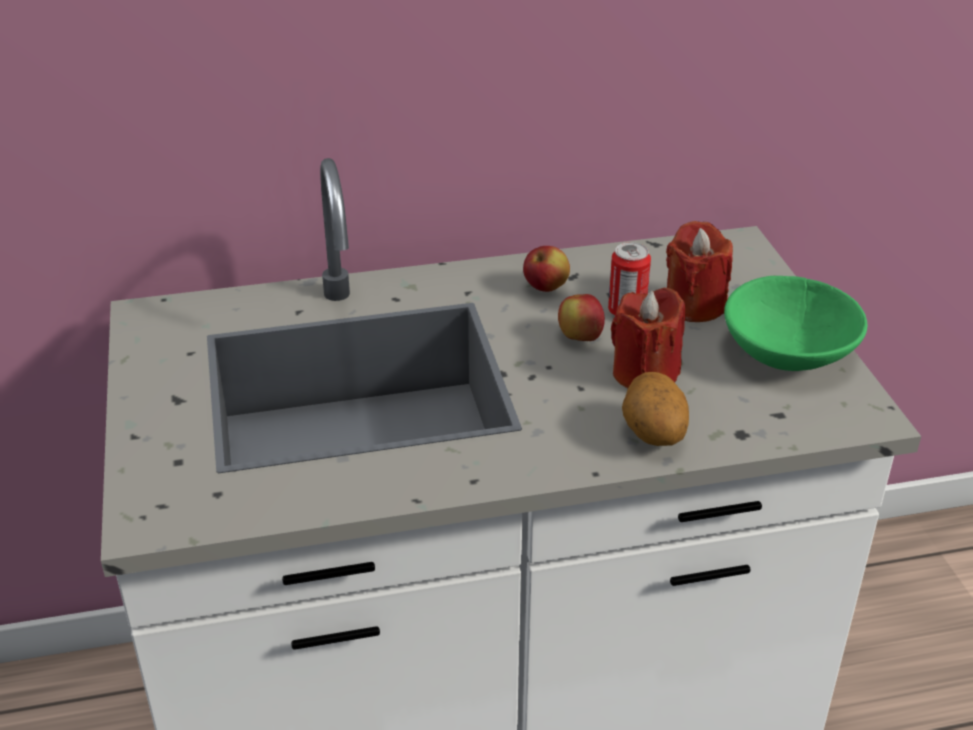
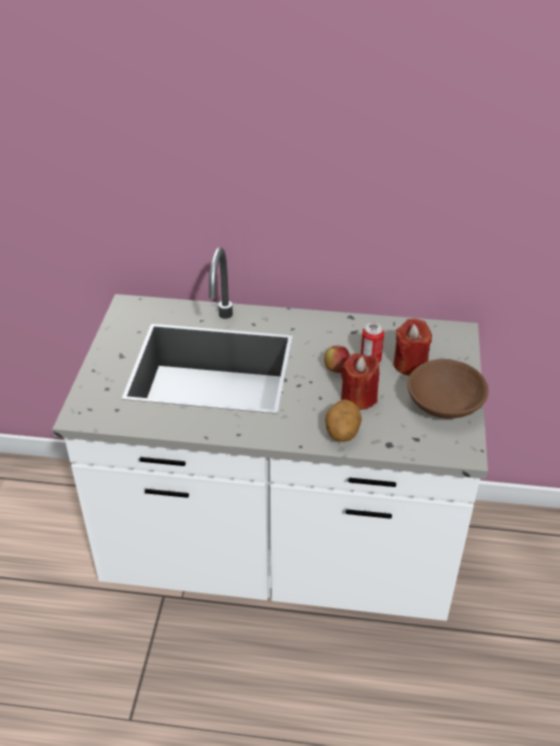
camera: 20 degrees right, 5 degrees up
apple [523,246,570,292] -> none
green bowl [724,276,867,371] -> brown bowl [407,359,489,418]

